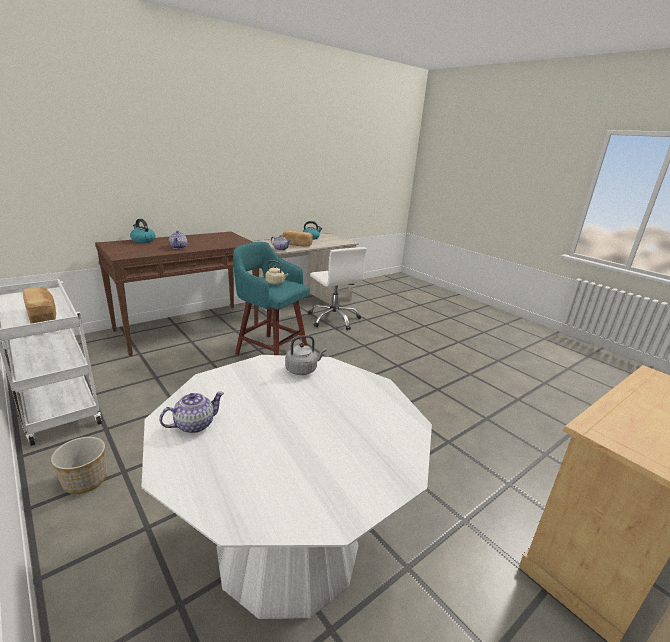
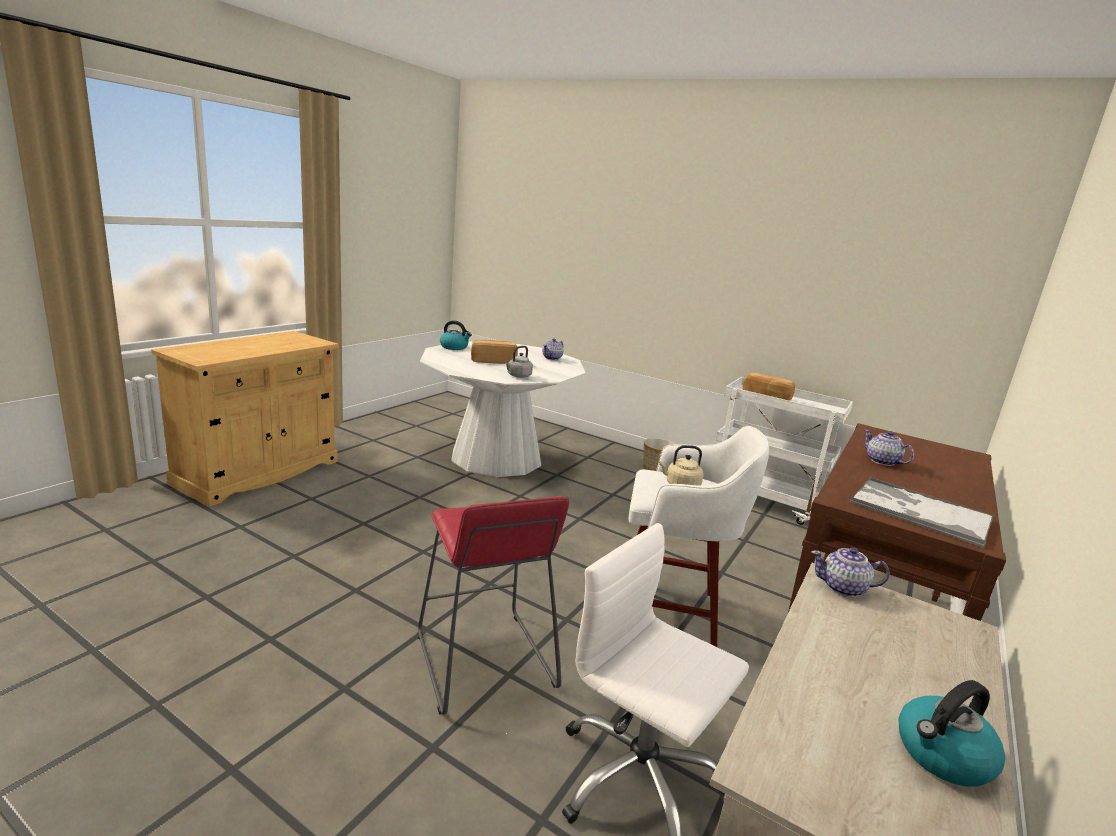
camera: 160 degrees right, 5 degrees down
kettle [130,219,155,243] -> kettle moved to [440,320,472,350]
turquoise stool [233,242,310,355] -> white stool [628,426,769,647]
bread [282,230,313,247] -> bread moved to [471,340,518,364]
none -> red stool [418,496,569,715]
none -> tray [850,477,994,548]

